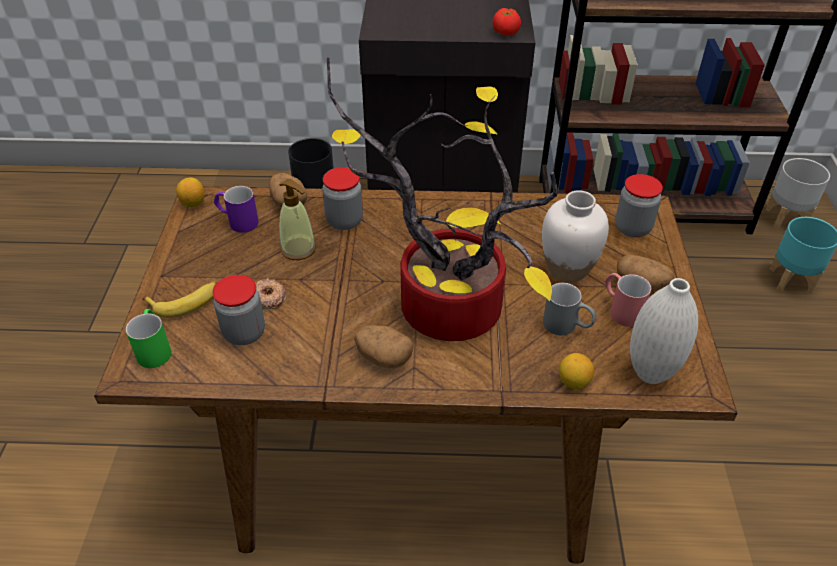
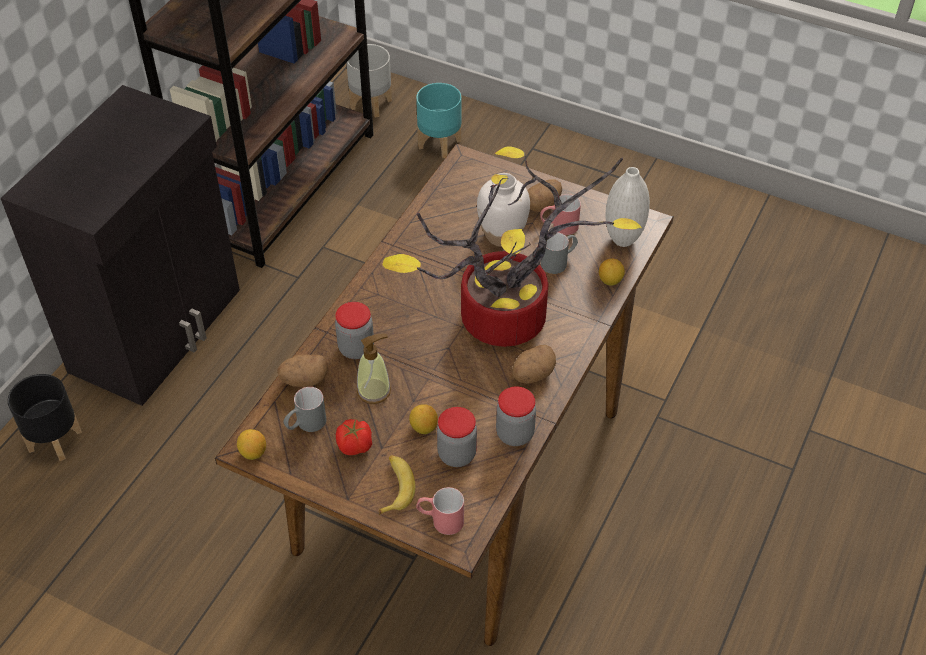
camera: 65 degrees left, 5 degrees up
green mug [126,309,171,368] -> red mug [416,487,464,535]
purple mug [214,186,259,233] -> grey mug [283,387,326,432]
donut [256,278,286,309] -> lemon [409,404,438,434]
tomato [493,8,521,36] -> tomato moved to [336,419,372,455]
jar [615,174,663,237] -> jar moved to [496,387,536,446]

